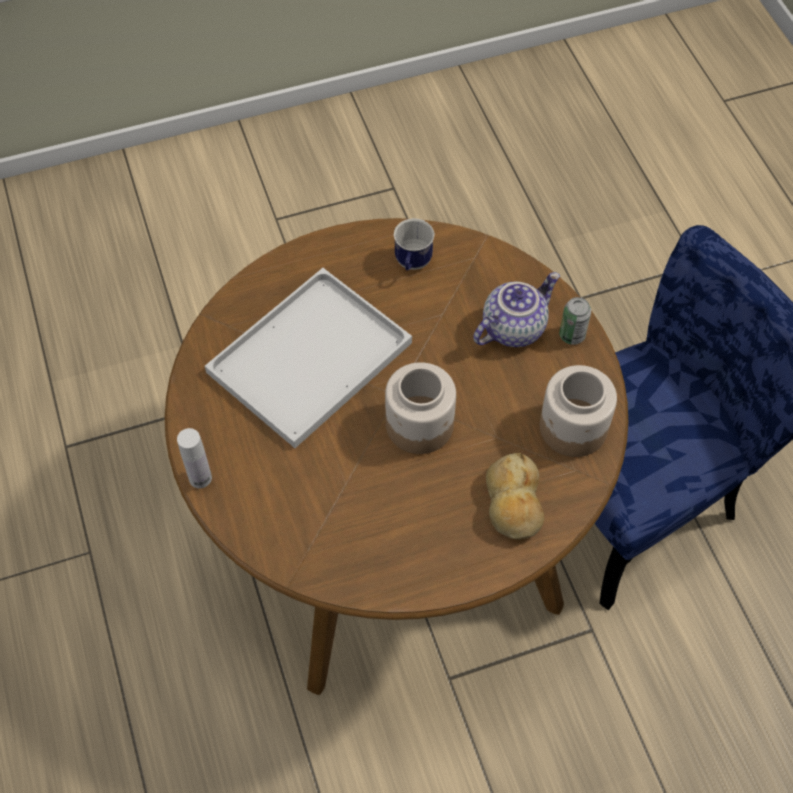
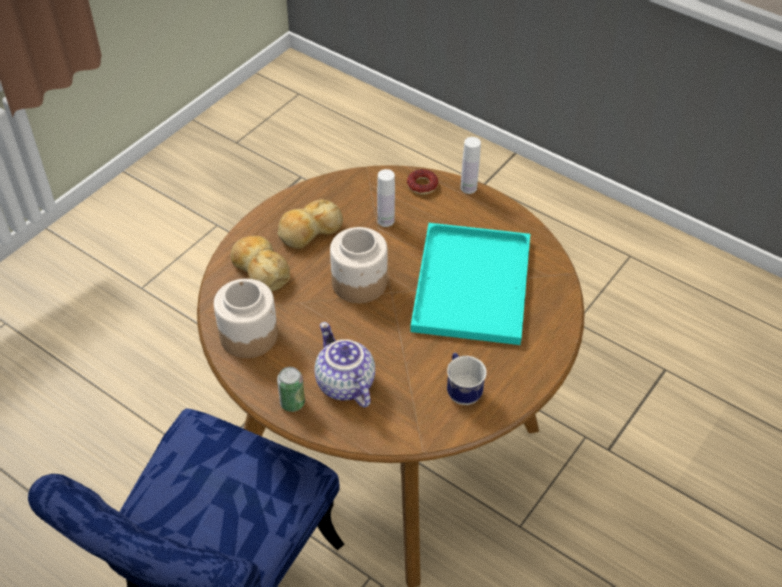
camera: 145 degrees right, 10 degrees down
white tray [205,268,412,448] -> turquoise tray [410,223,530,345]
teapot [473,272,560,347] -> teapot turned 135 degrees clockwise [315,322,375,408]
none -> bread [278,199,343,249]
none -> white bottle [377,169,395,227]
none -> donut [407,169,438,194]

